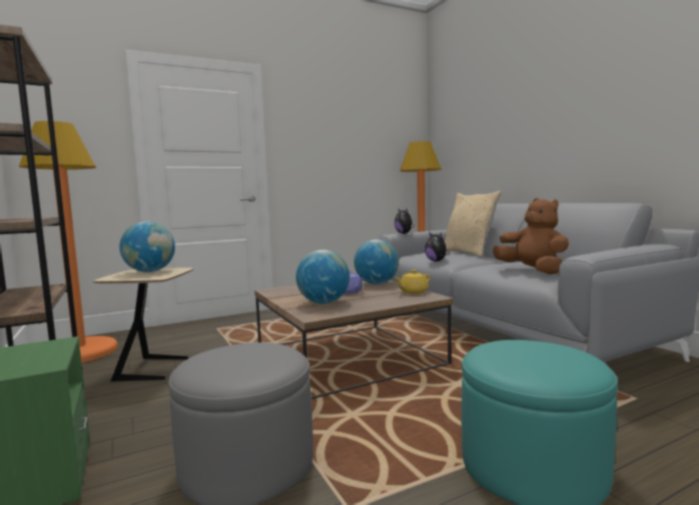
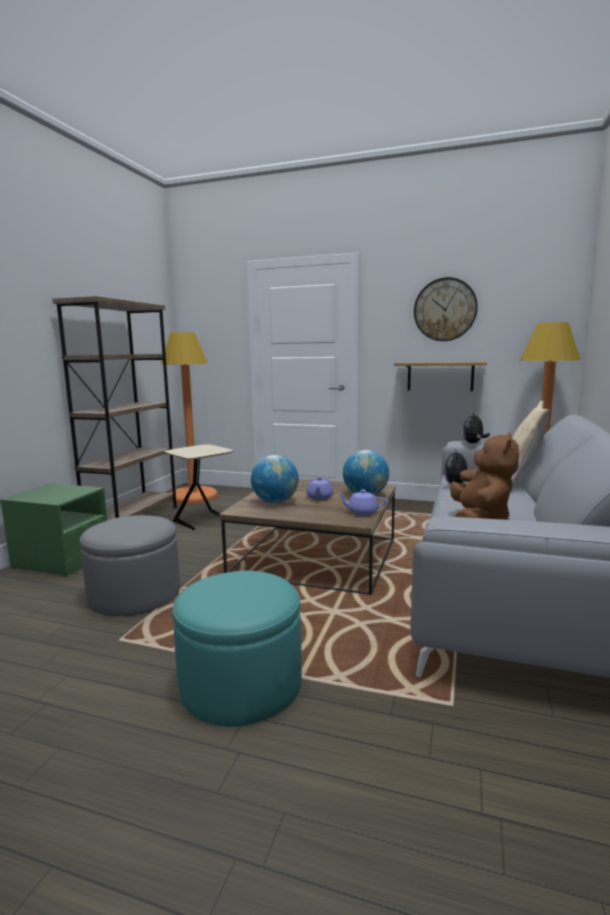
camera: 45 degrees right, 5 degrees up
globe [119,221,175,272] -> none
yellow teapot [396,270,430,294] -> purple teapot [338,490,386,515]
none -> shelf [394,362,487,391]
none -> wall clock [414,277,478,341]

